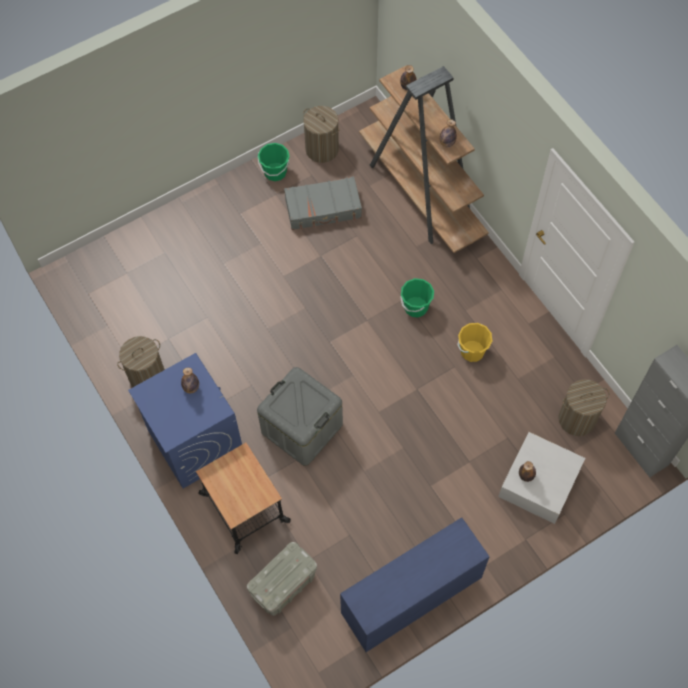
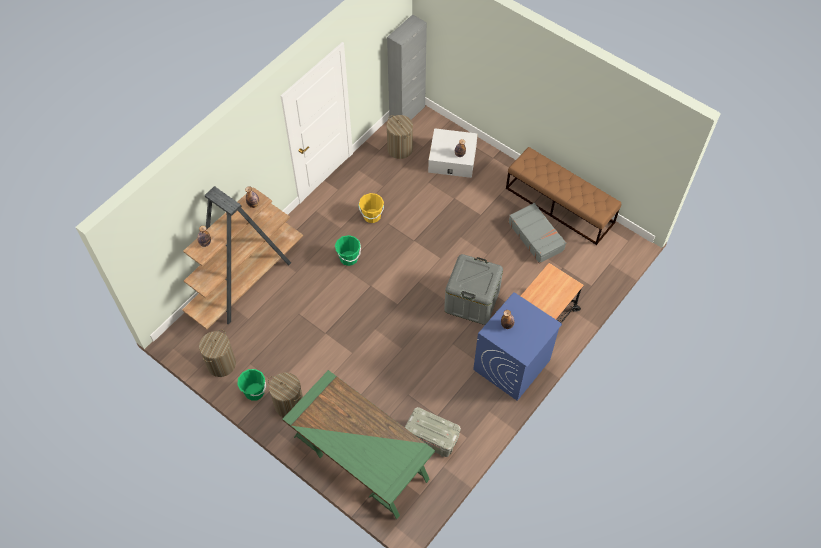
camera: 110 degrees left, 5 degrees down
laundry basket [117,336,165,387] -> laundry basket moved to [268,372,303,418]
grey storage box [247,542,317,616] -> grey storage box moved to [405,407,461,457]
grey suitcase [284,176,362,230] -> grey suitcase moved to [508,203,566,264]
blue cabinet [340,517,490,652] -> brown bench [506,147,621,245]
none -> green desk [282,370,435,519]

